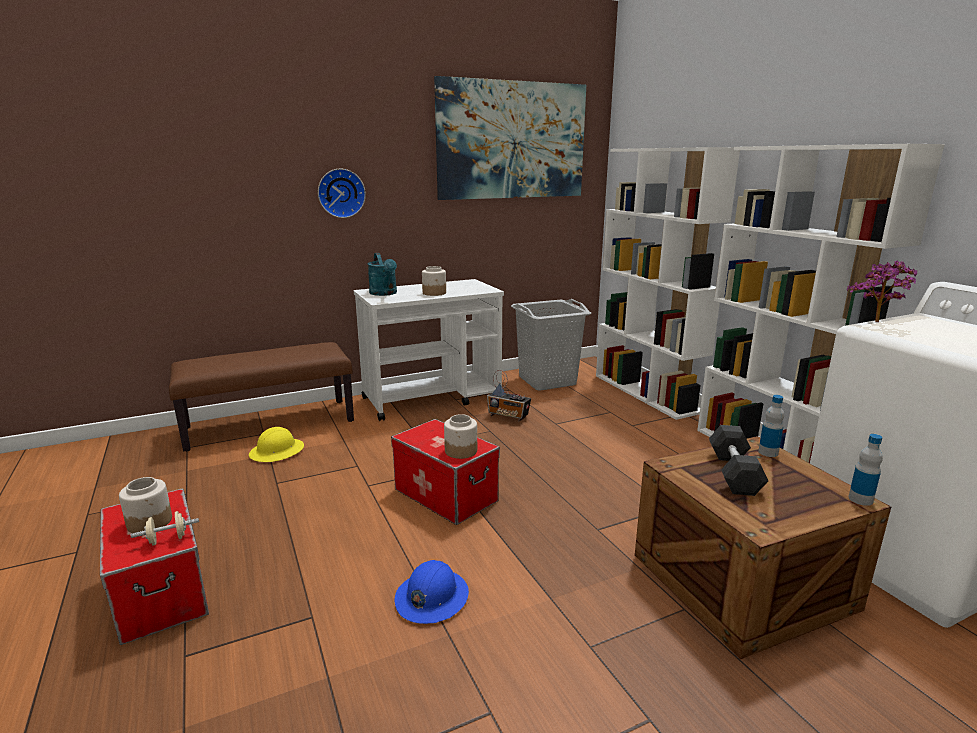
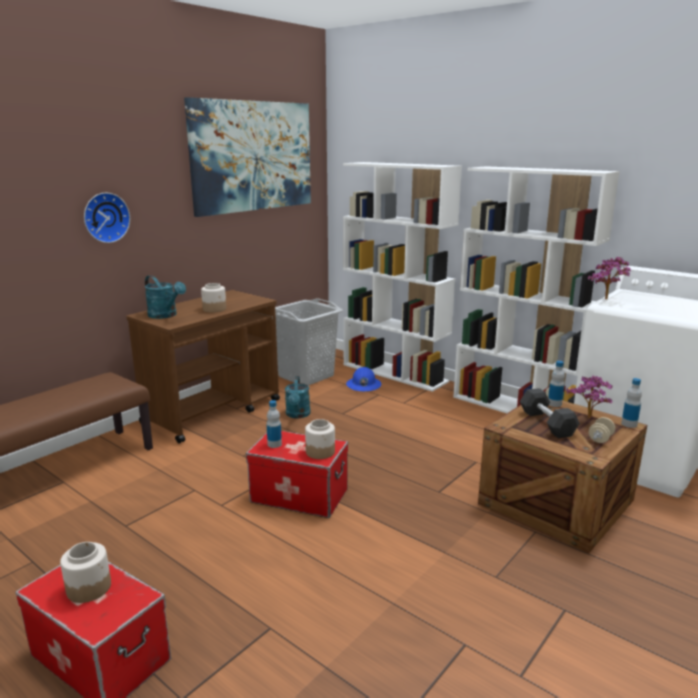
camera: 25 degrees left, 0 degrees up
beige dumbbell [130,511,199,546] -> beige dumbbell moved to [589,417,615,443]
yellow hard hat [249,427,304,462] -> none
white cart [354,279,504,421] -> brown cart [126,290,280,443]
blue hard hat [395,560,469,624] -> blue hard hat moved to [346,367,381,391]
radio [487,370,531,421] -> turquoise watering can [285,376,310,419]
none -> bottle [267,400,282,448]
none -> potted plant [566,376,612,418]

